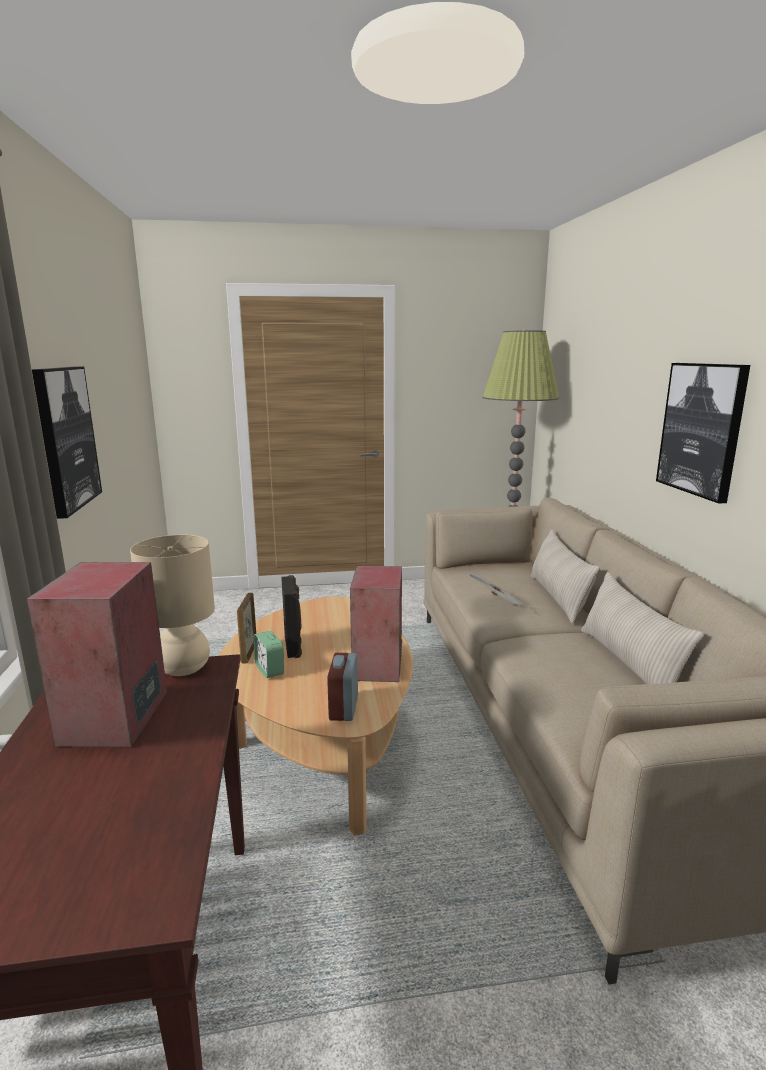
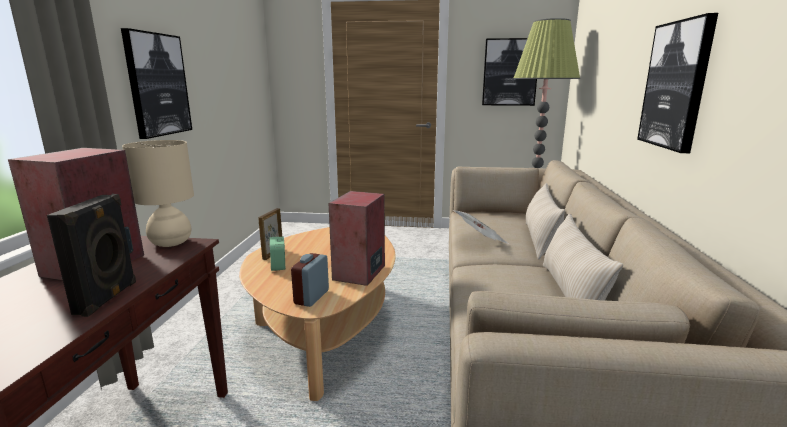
camera: 15 degrees right, 0 degrees up
black speaker [281,575,302,658] -> black speaker moved to [47,194,136,317]
none -> picture [482,38,537,106]

